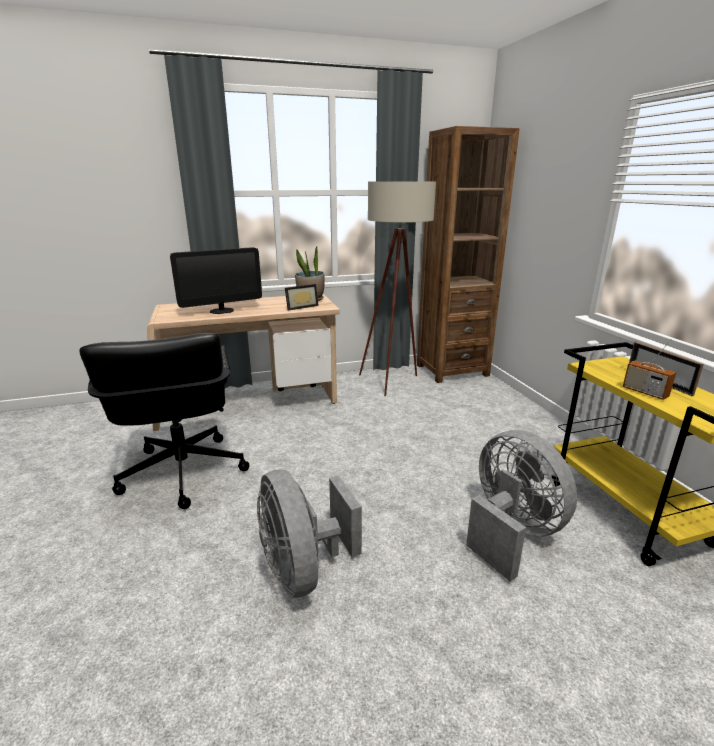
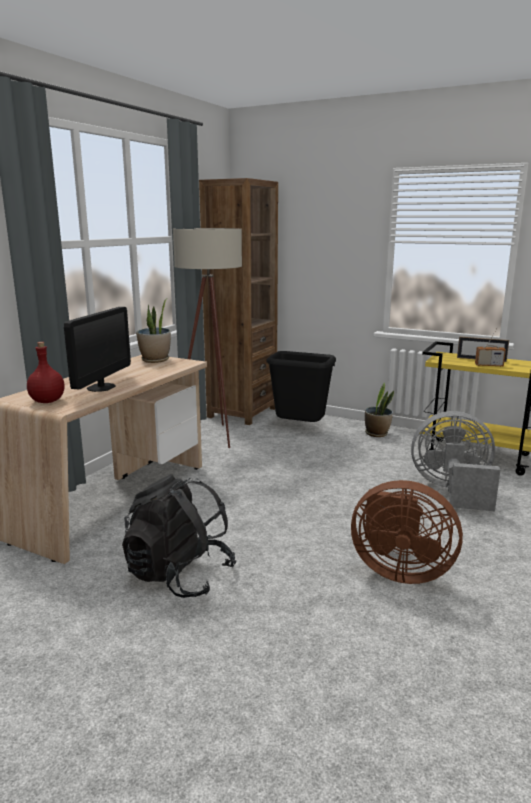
camera: 45 degrees left, 5 degrees down
black office chair [80,333,250,509] -> black backpack [122,474,237,598]
grey fan [257,469,362,598] -> brown fan [351,480,463,584]
picture frame [285,284,319,311] -> none
none -> red bottle [27,342,65,403]
none -> black trash can [266,351,336,422]
none -> potted plant [365,382,394,437]

